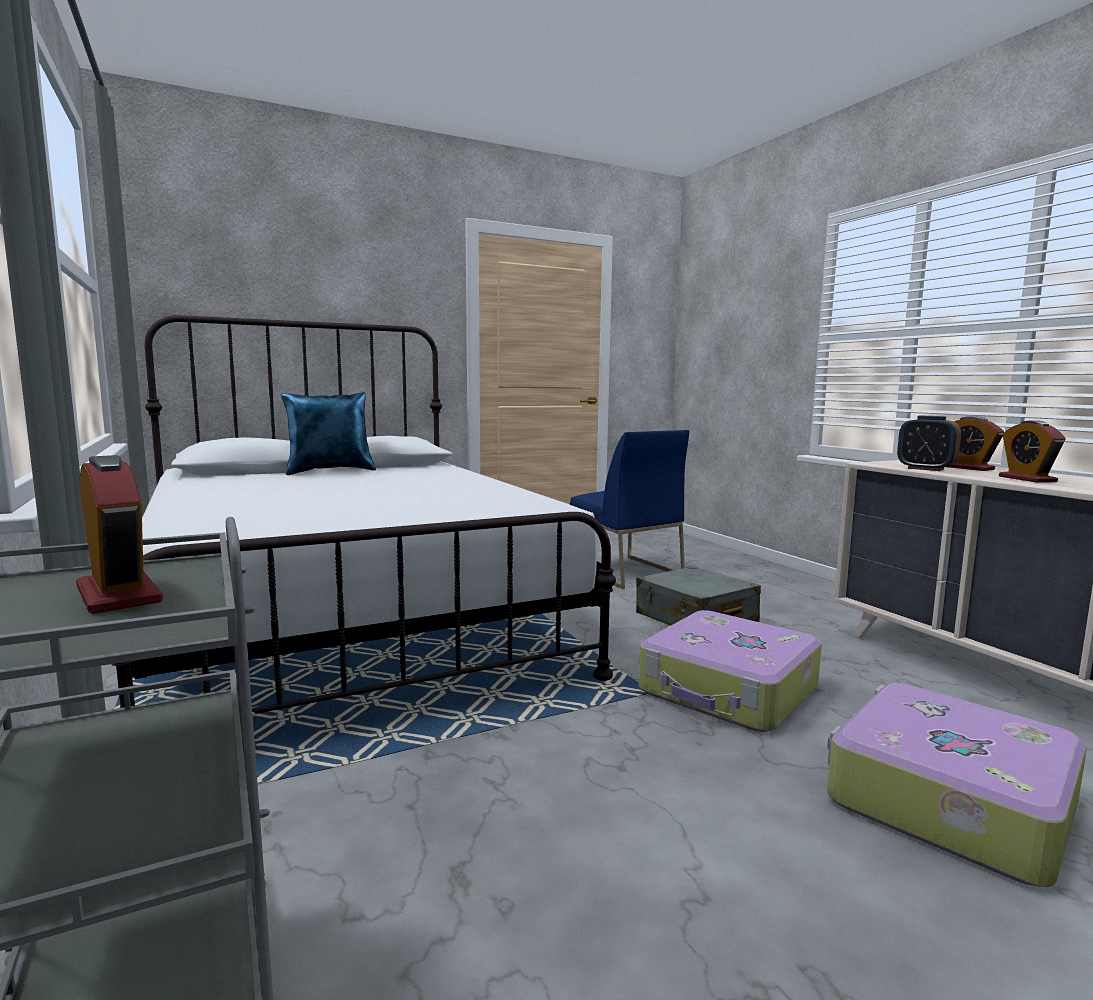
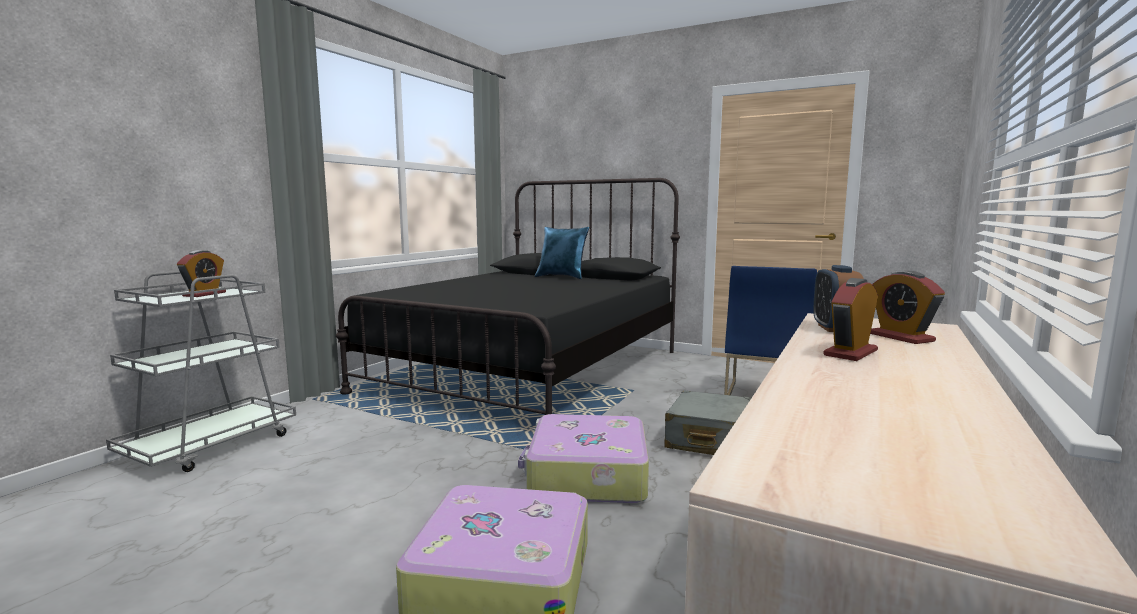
camera: 55 degrees right, 0 degrees up
white bed [111,315,616,714] -> black bed [336,178,680,415]
alarm clock [947,416,1004,471] -> alarm clock turned 45 degrees counterclockwise [870,271,945,344]

